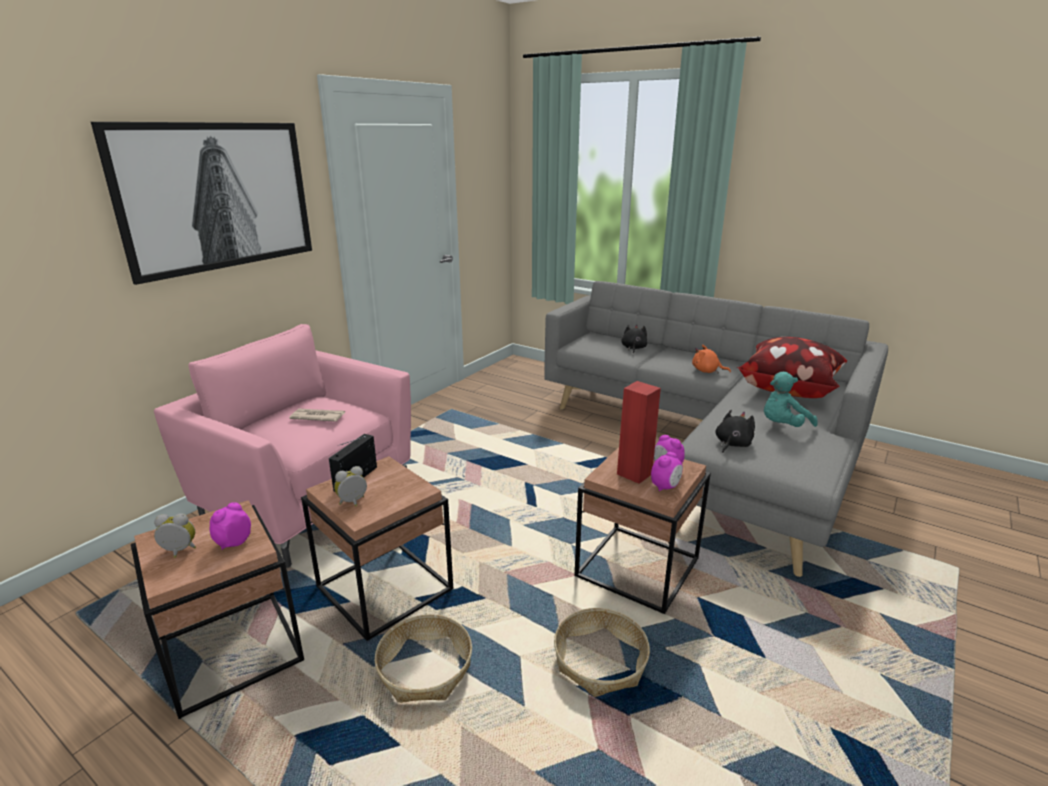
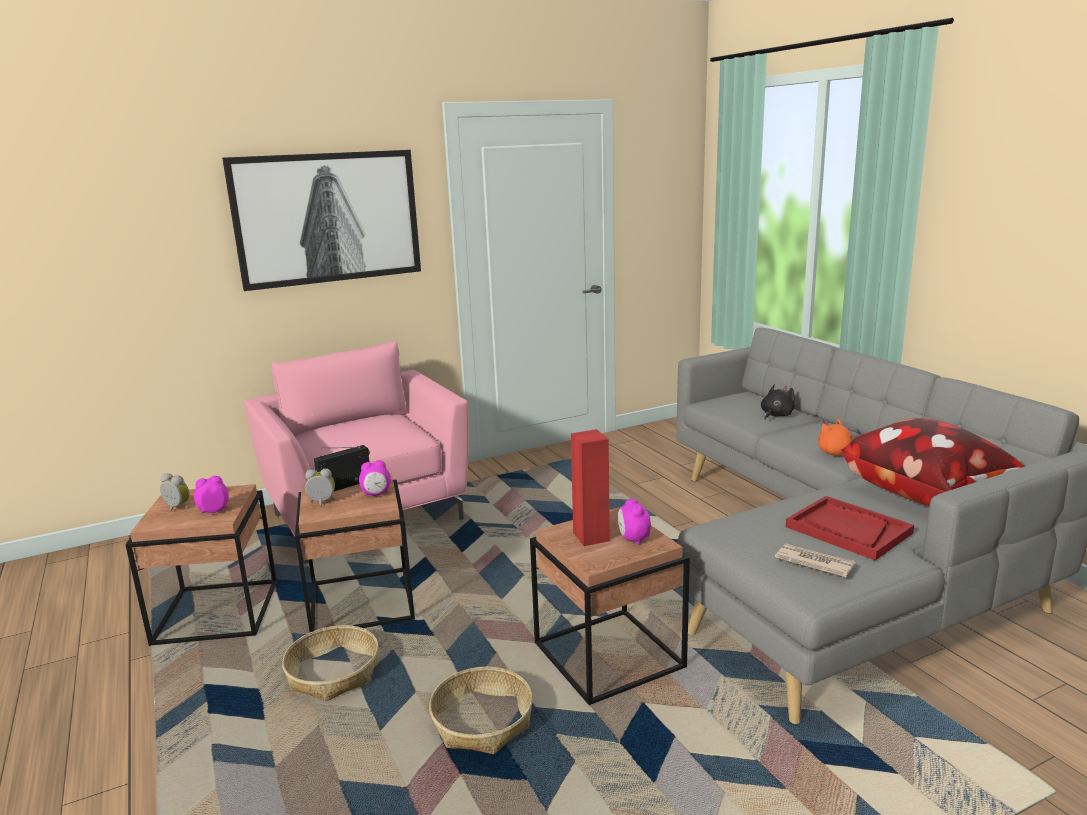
camera: 30 degrees right, 5 degrees down
newspaper [289,408,345,422] -> newspaper moved to [775,544,856,578]
alarm clock [651,452,683,491] -> alarm clock moved to [359,460,391,496]
black plush toy [716,410,755,453] -> none
turquoise plush toy [764,372,818,427] -> red tray [786,496,914,561]

